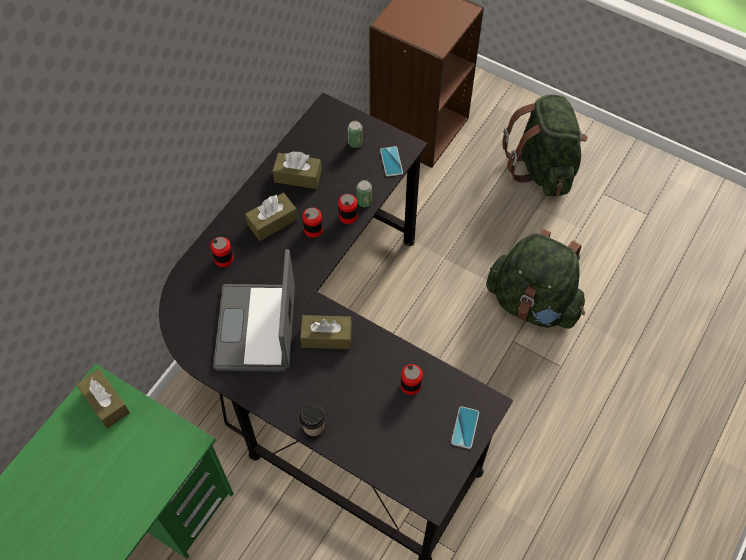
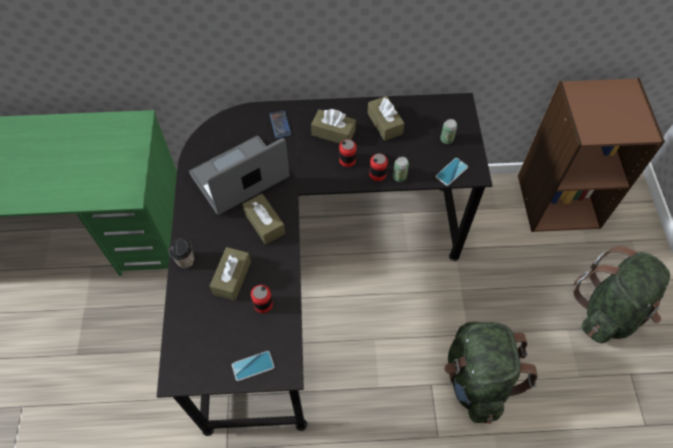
camera: 55 degrees right, 0 degrees up
brown tissue box [76,369,130,429] -> brown tissue box moved to [210,247,251,301]
can [210,237,233,267] -> phone [270,111,291,138]

